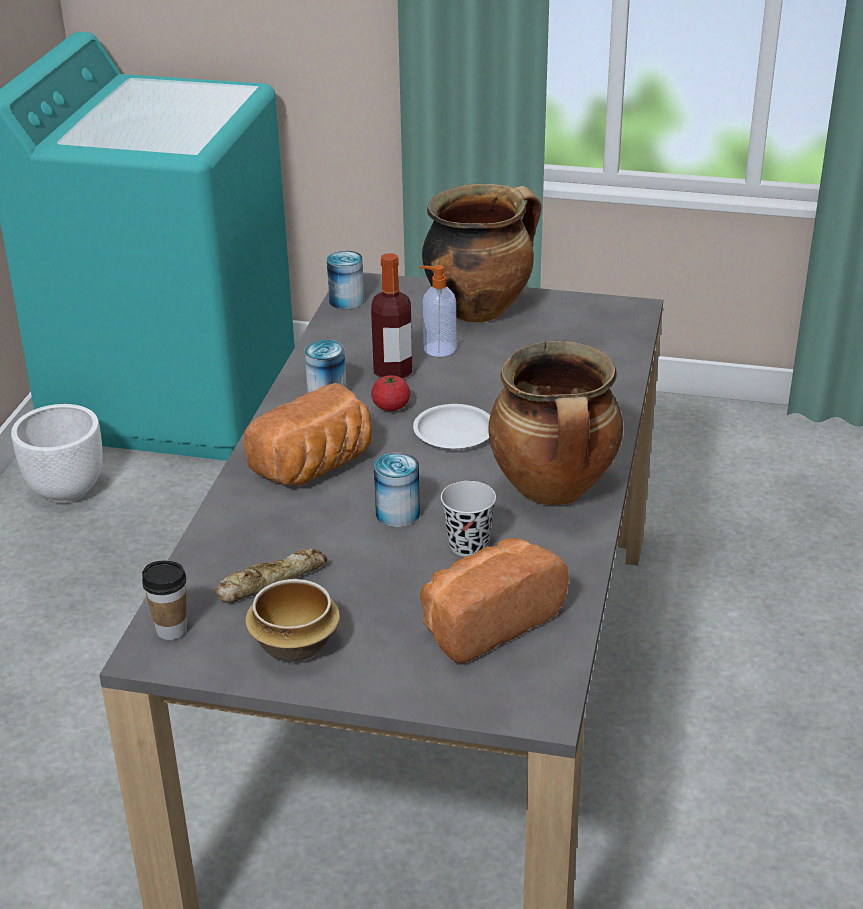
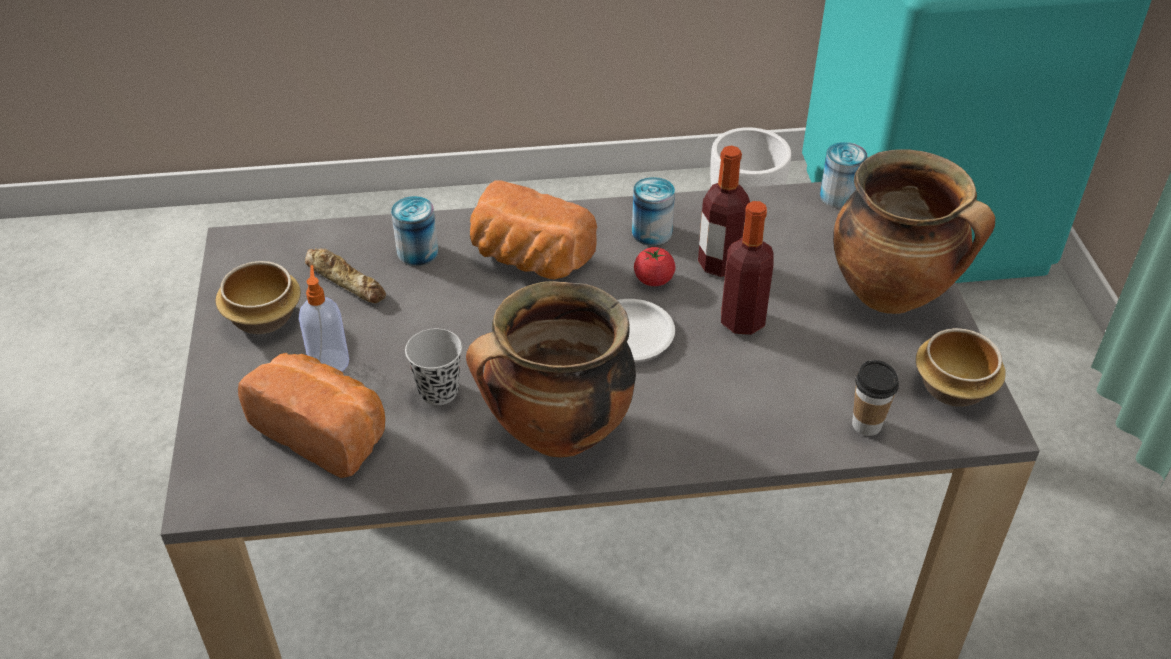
camera: 70 degrees right, 10 degrees up
cup [142,561,187,640] -> cup moved to [852,360,899,436]
can [374,453,420,527] -> can moved to [391,196,438,266]
soap dispenser [419,265,456,357] -> soap dispenser moved to [299,265,349,372]
none -> bottle [721,201,774,335]
none -> bowl [916,328,1006,407]

